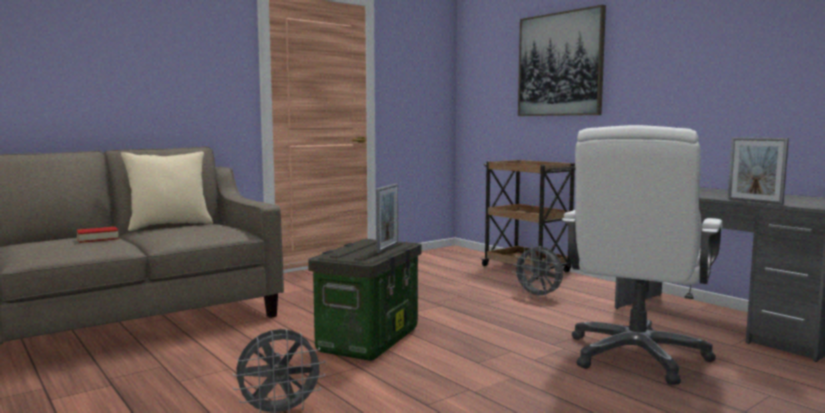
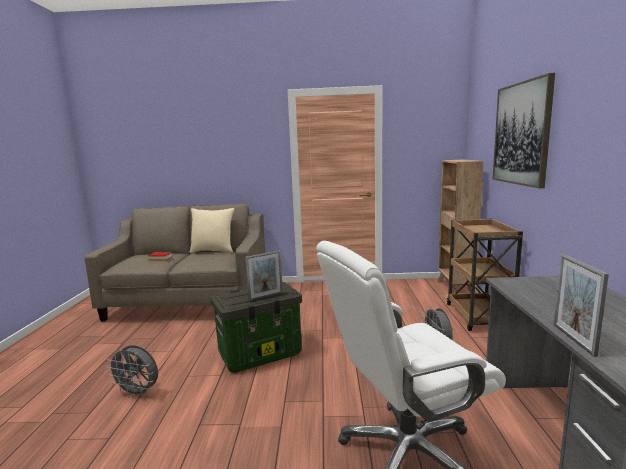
camera: 40 degrees right, 5 degrees up
none -> brown bookcase [437,159,484,294]

